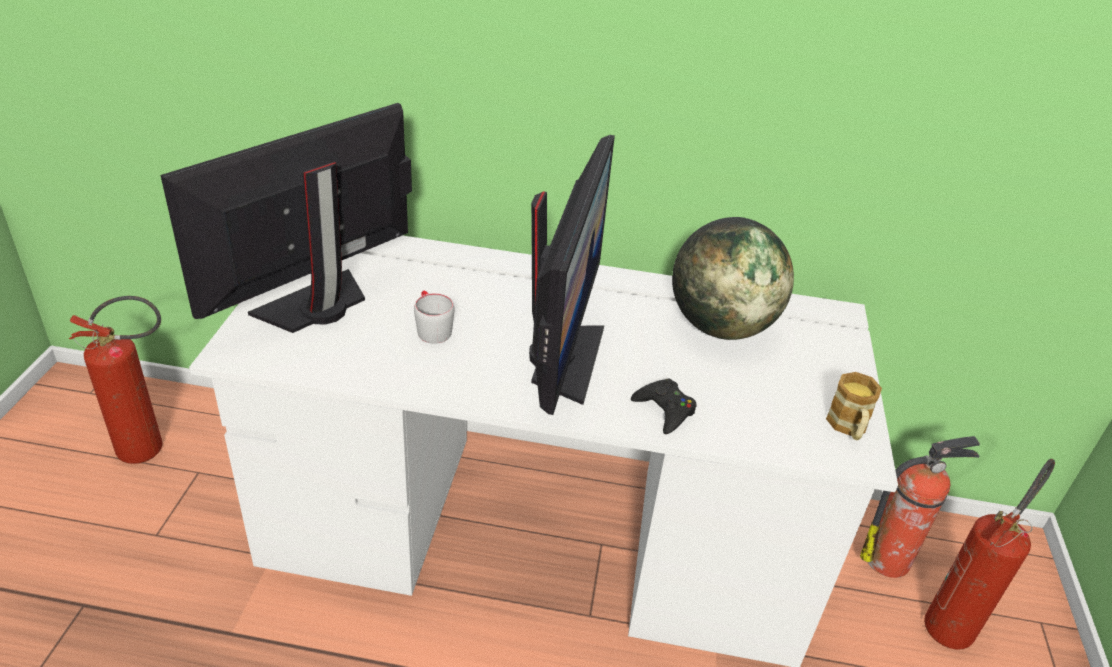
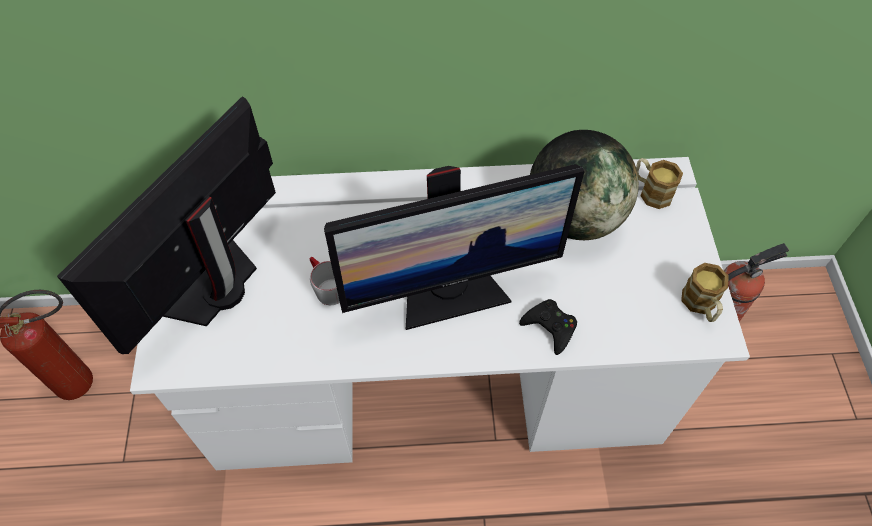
camera: 10 degrees left, 20 degrees up
monitor [529,135,615,415] -> monitor turned 75 degrees clockwise [324,164,585,330]
fire extinguisher [924,459,1055,650] -> none
none -> mug [636,158,683,209]

